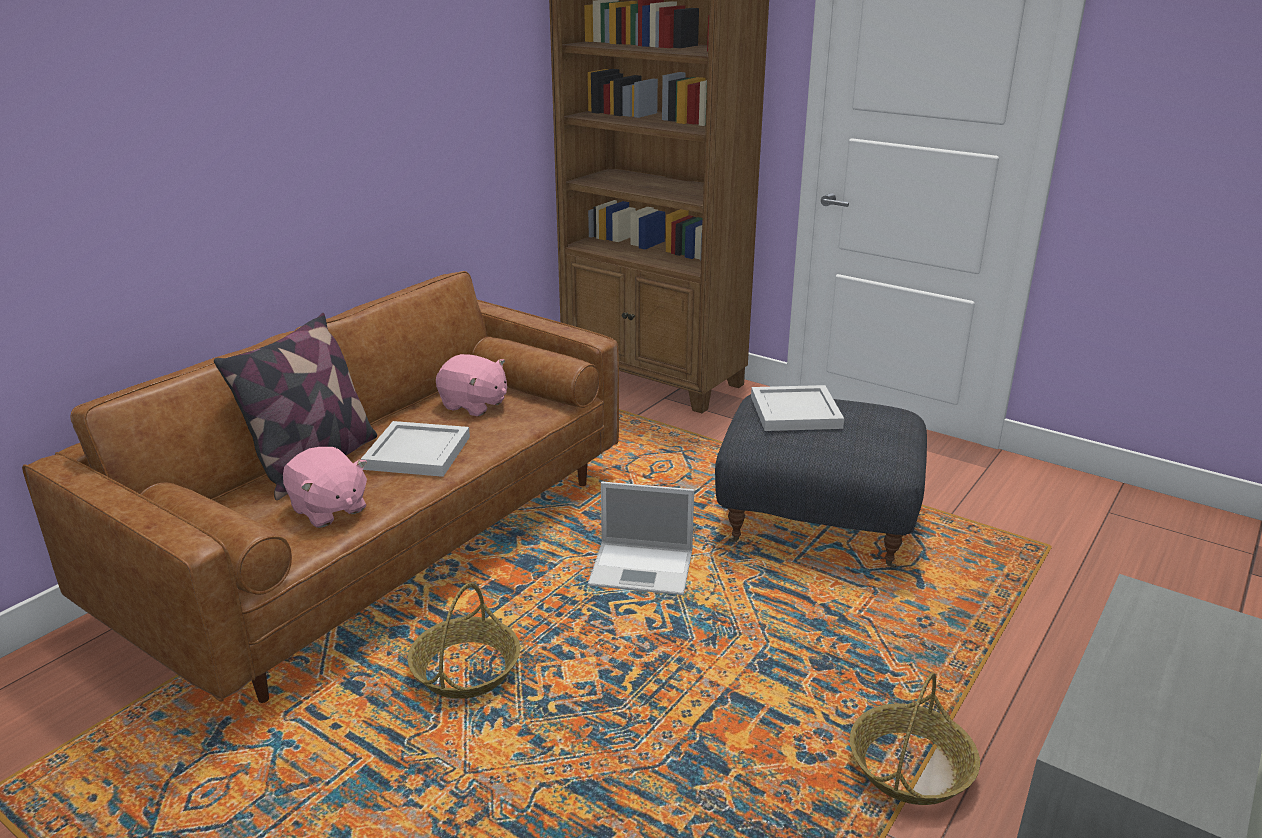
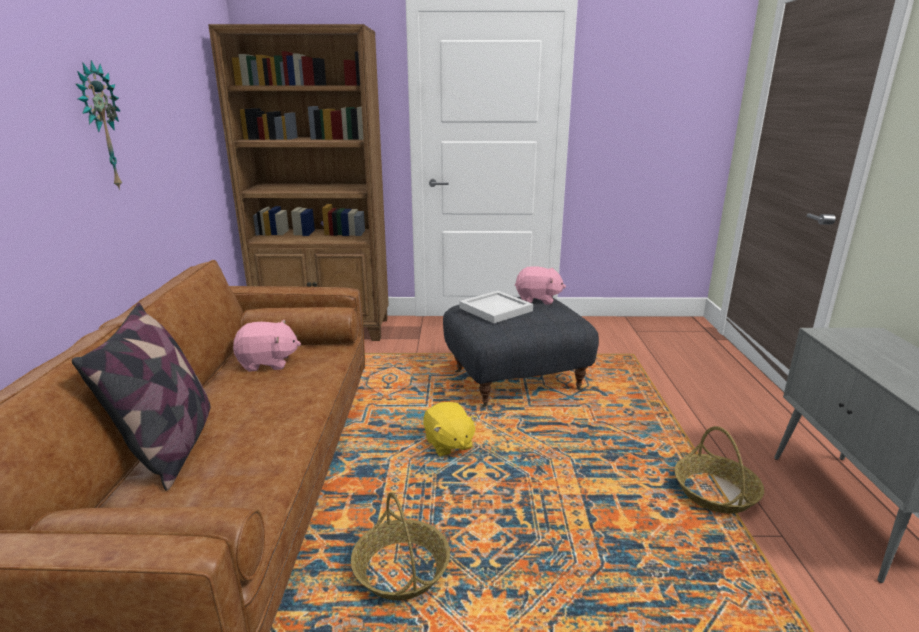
camera: 35 degrees left, 5 degrees down
pink plush toy [283,447,367,528] -> pink plush toy moved to [515,266,566,305]
white tray [361,421,470,477] -> none
laptop [588,482,694,595] -> yellow plush toy [423,402,477,456]
none -> wall clock [75,60,122,190]

